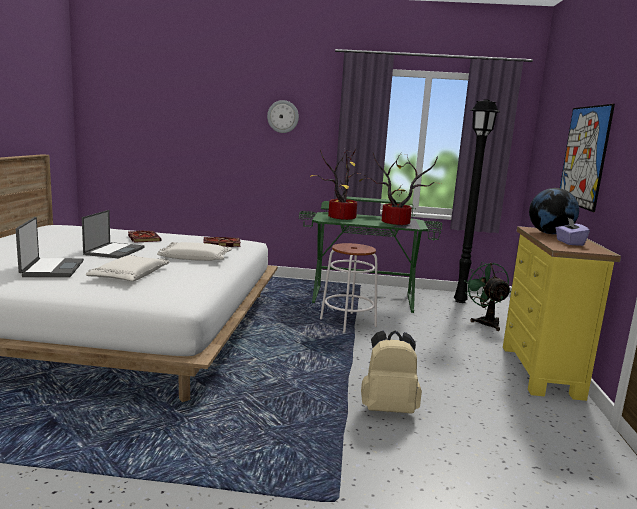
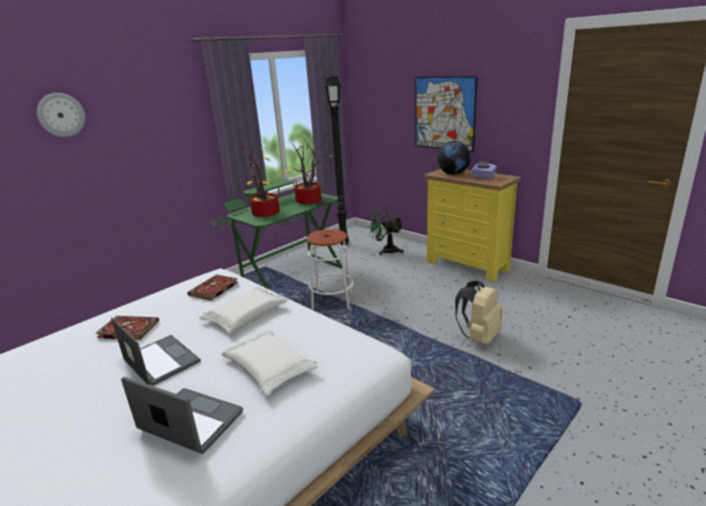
camera: 50 degrees left, 10 degrees up
wall clock [267,100,299,133] -> wall clock moved to [37,93,85,137]

